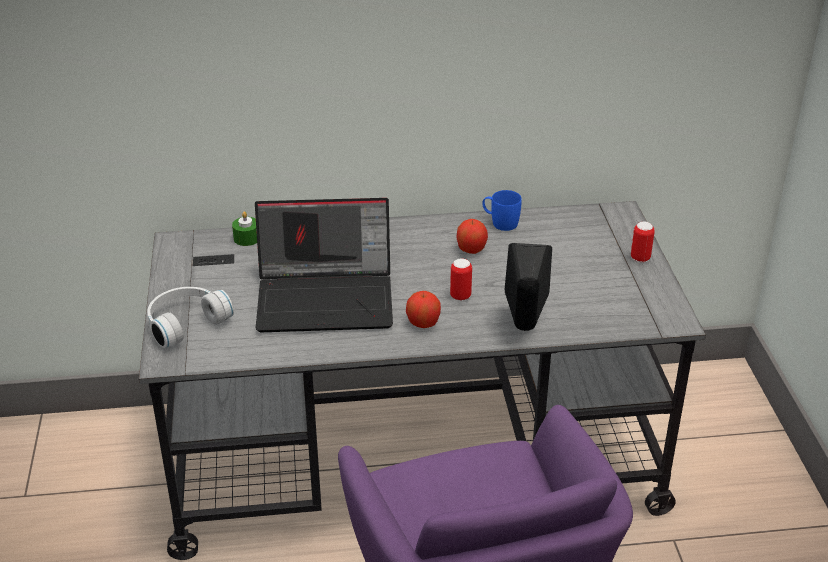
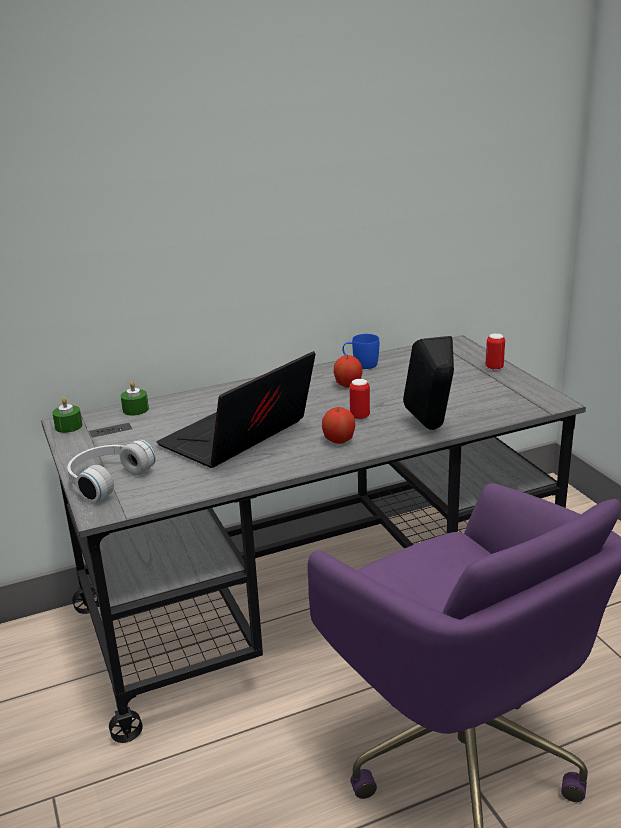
camera: 15 degrees left, 10 degrees down
laptop [255,198,393,332] -> laptop turned 150 degrees clockwise [156,351,315,468]
none -> green candle [52,398,83,433]

